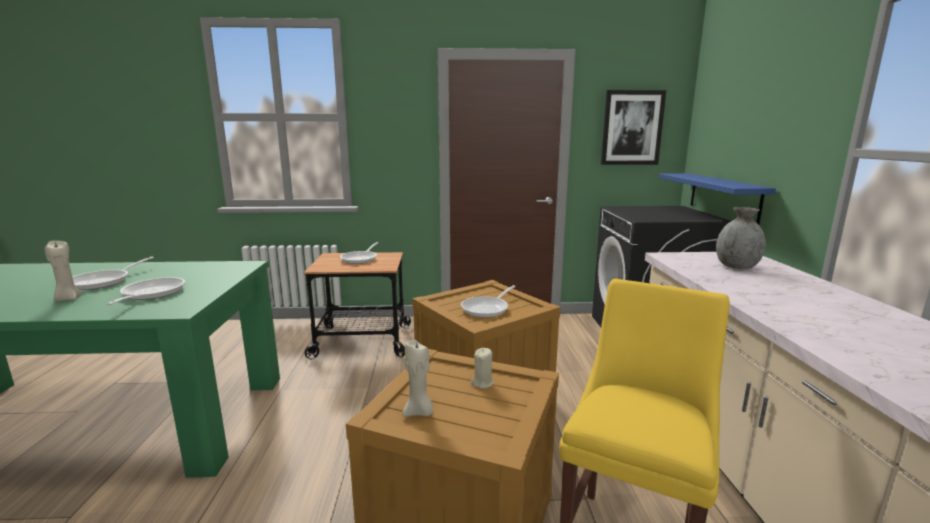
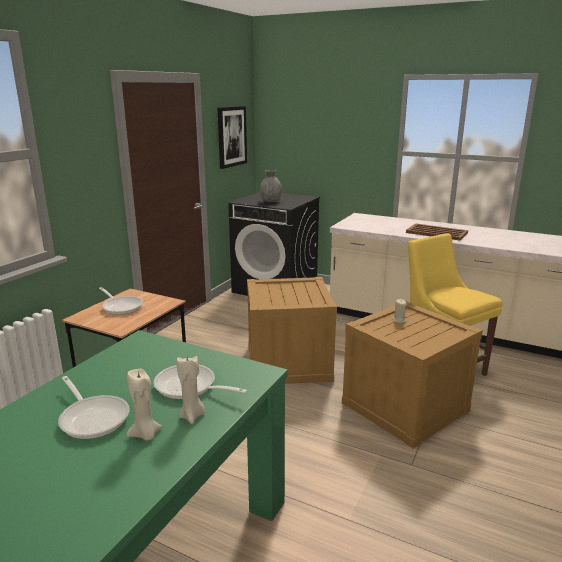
camera: 60 degrees left, 5 degrees up
beige candle [402,340,434,417] -> beige candle moved to [177,356,205,424]
frying pan [461,285,516,318] -> none
blue shelf [659,173,776,225] -> none
grey vase [716,207,766,269] -> grey vase moved to [260,170,282,202]
none -> brown tray [406,223,468,241]

